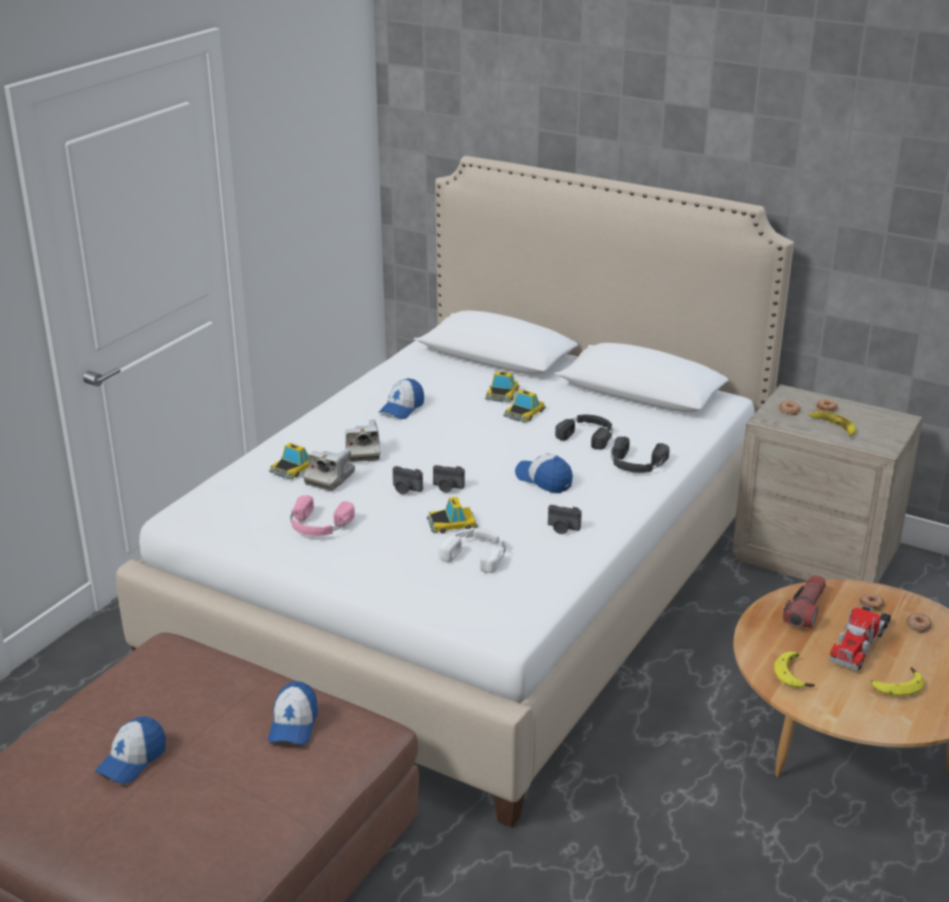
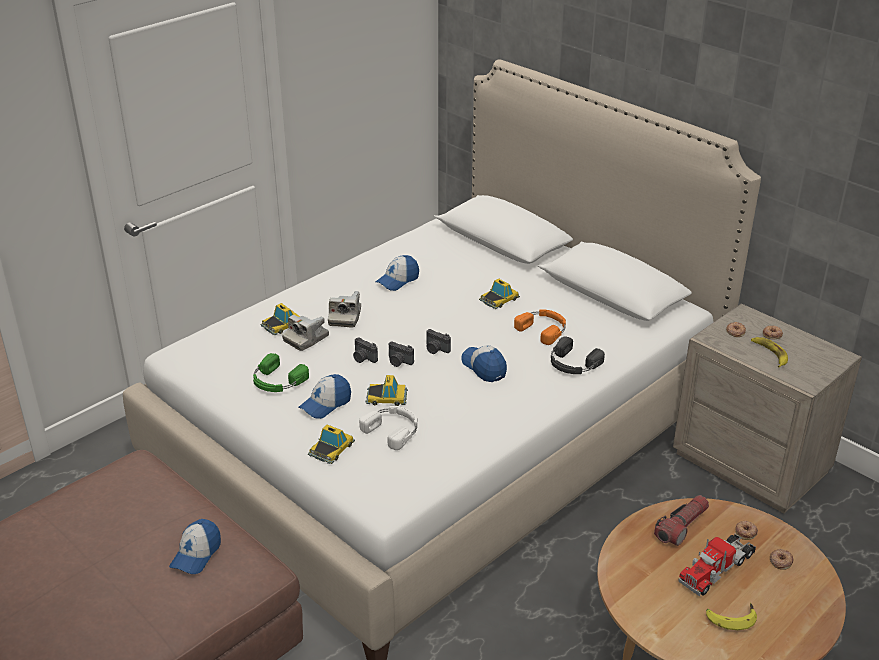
camera: 15 degrees right, 5 degrees up
cap [95,716,166,784] -> cap moved to [299,374,351,419]
pink headphones [290,495,355,536] -> green headphones [253,353,309,392]
toy car [485,371,519,402] -> toy car moved to [308,425,355,464]
camera [548,505,582,534] -> camera moved to [427,329,451,354]
black headphones [555,415,613,450] -> orange headphones [514,309,566,345]
banana [774,651,815,688] -> none

